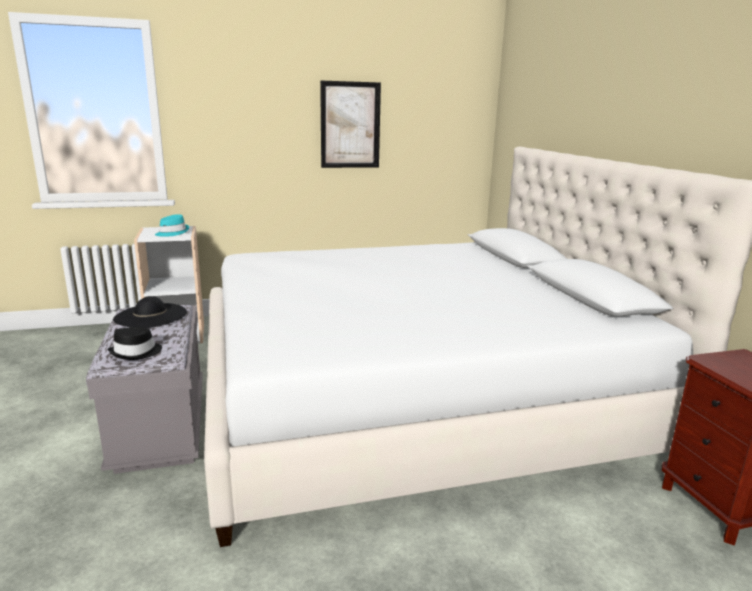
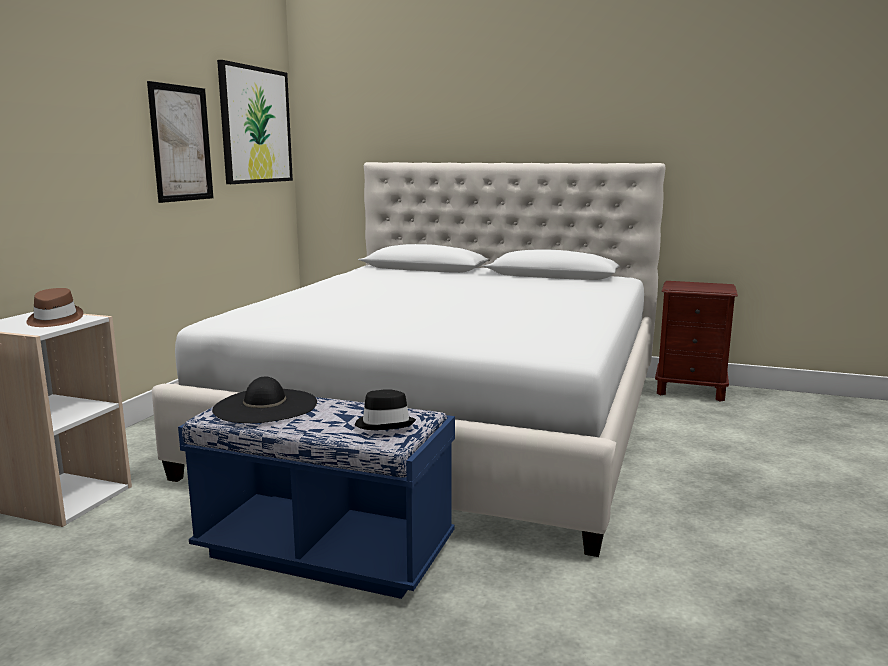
camera: 55 degrees left, 5 degrees down
grey bench [86,305,203,474] -> blue bench [178,397,455,599]
turquoise hat [155,214,189,237] -> brown hat [26,288,83,327]
none -> picture [217,60,293,184]

